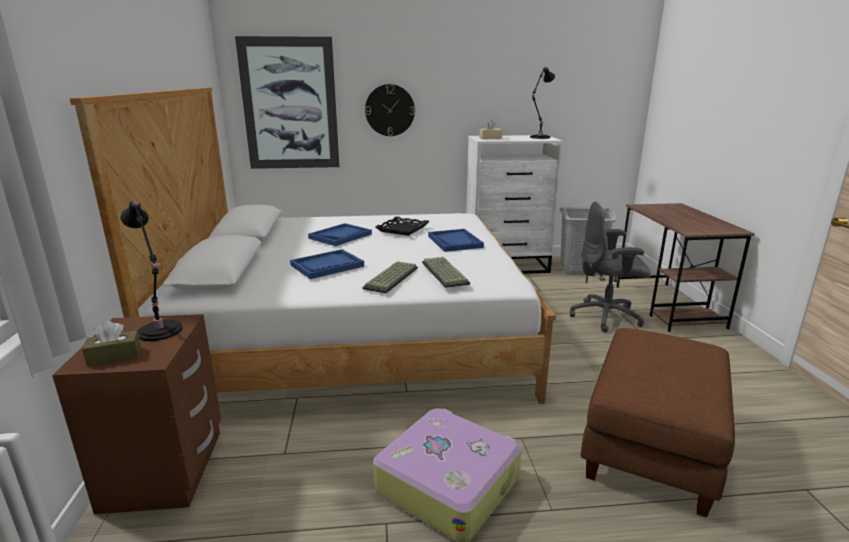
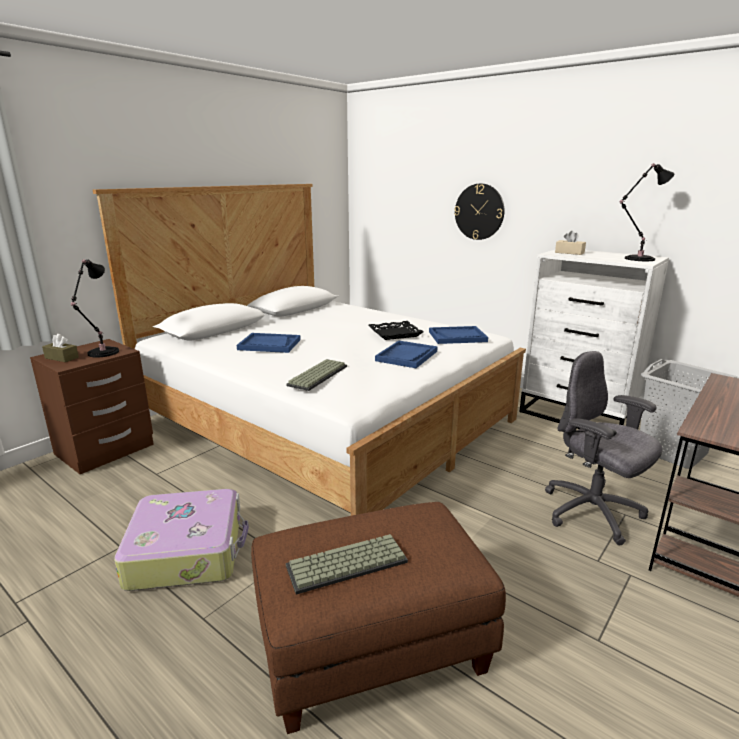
camera: 45 degrees right, 0 degrees up
picture [235,36,339,169] -> none
blue tray [308,223,372,246] -> blue tray moved to [429,326,488,344]
keyboard [362,261,418,293] -> keyboard moved to [286,534,408,595]

